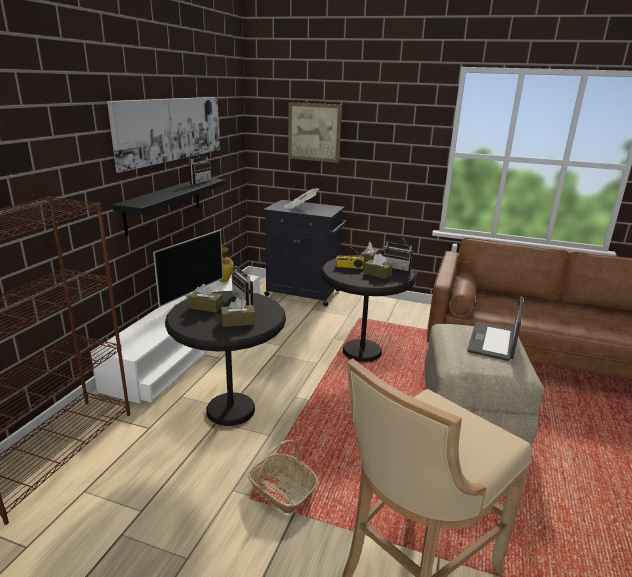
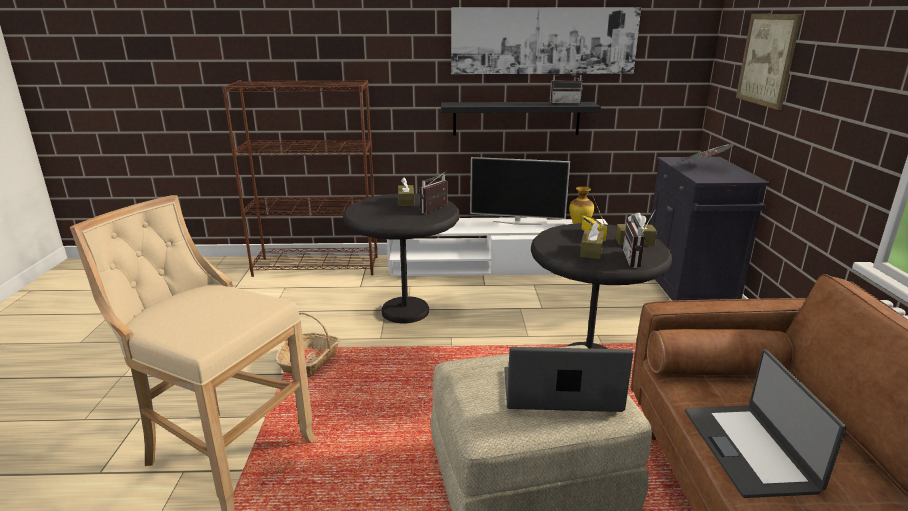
camera: 70 degrees right, 0 degrees up
brown tissue box [221,297,255,327] -> none
none -> laptop [685,349,846,498]

